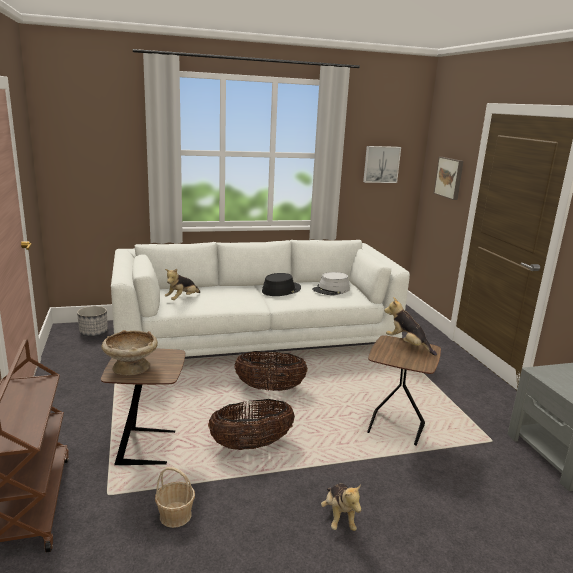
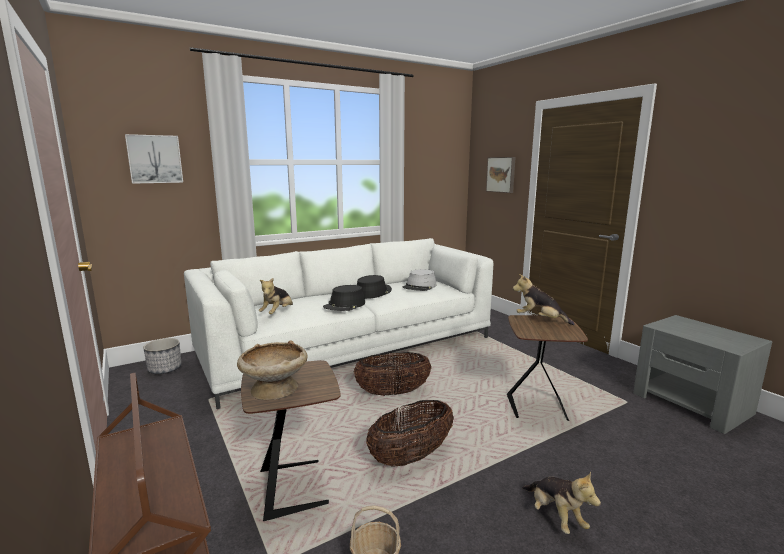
camera: 15 degrees left, 5 degrees down
picture [363,146,401,183] -> picture moved to [125,134,183,184]
none -> black hat [323,285,365,311]

